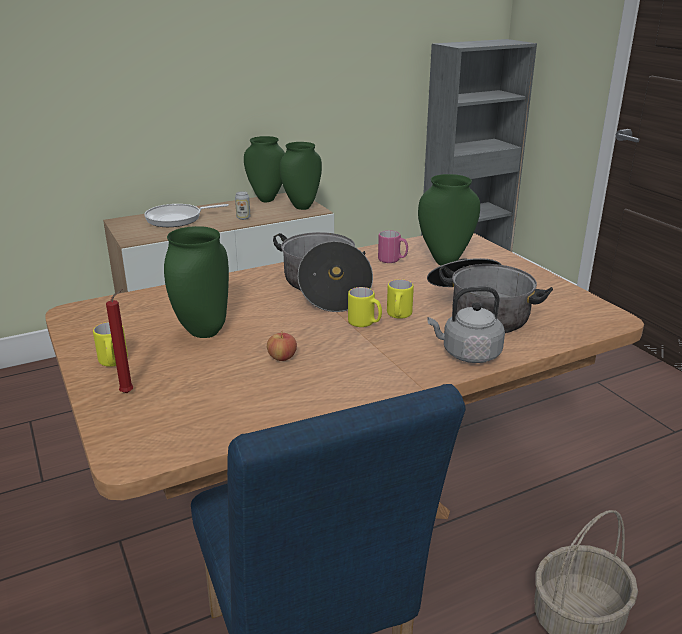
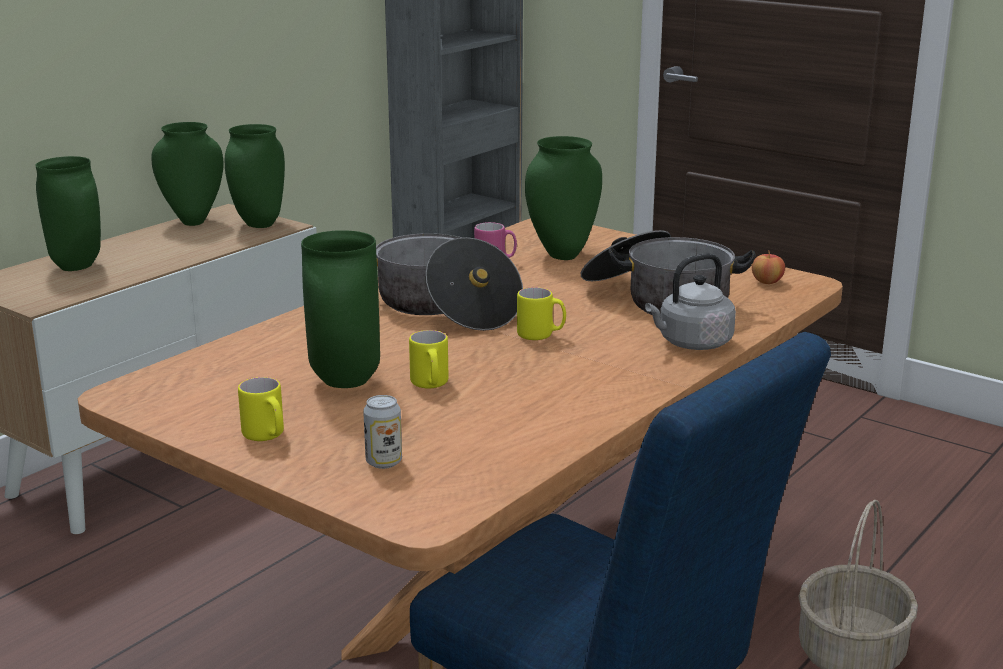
camera: 25 degrees left, 5 degrees down
red candle [106,289,133,393] -> none
frying pan [144,204,229,227] -> green vase [35,156,101,271]
can [235,191,250,220] -> can moved to [363,395,402,469]
apple [267,331,297,361] -> apple moved to [752,250,785,284]
yellow mug [387,279,414,319] -> yellow mug moved to [409,330,448,388]

